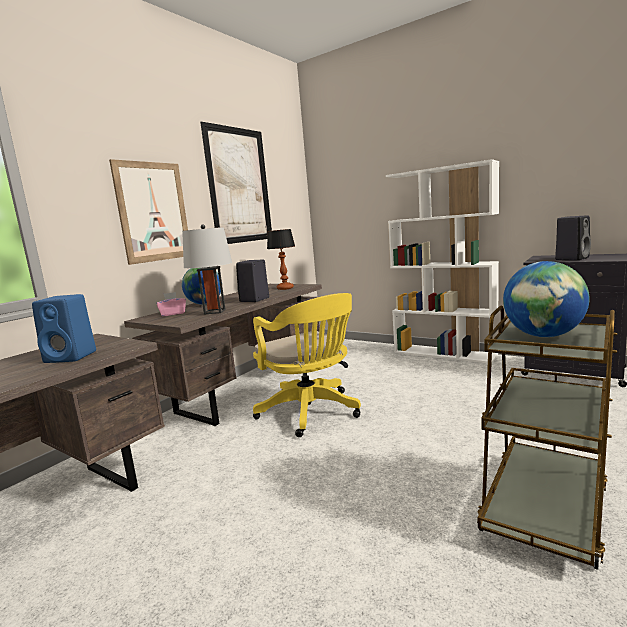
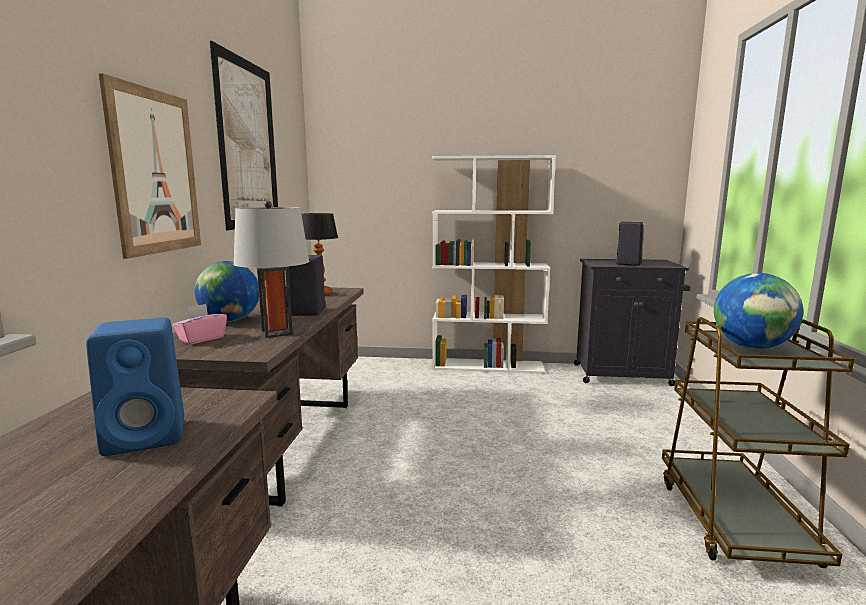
camera: 30 degrees left, 0 degrees up
yellow office chair [253,293,361,437] -> none

